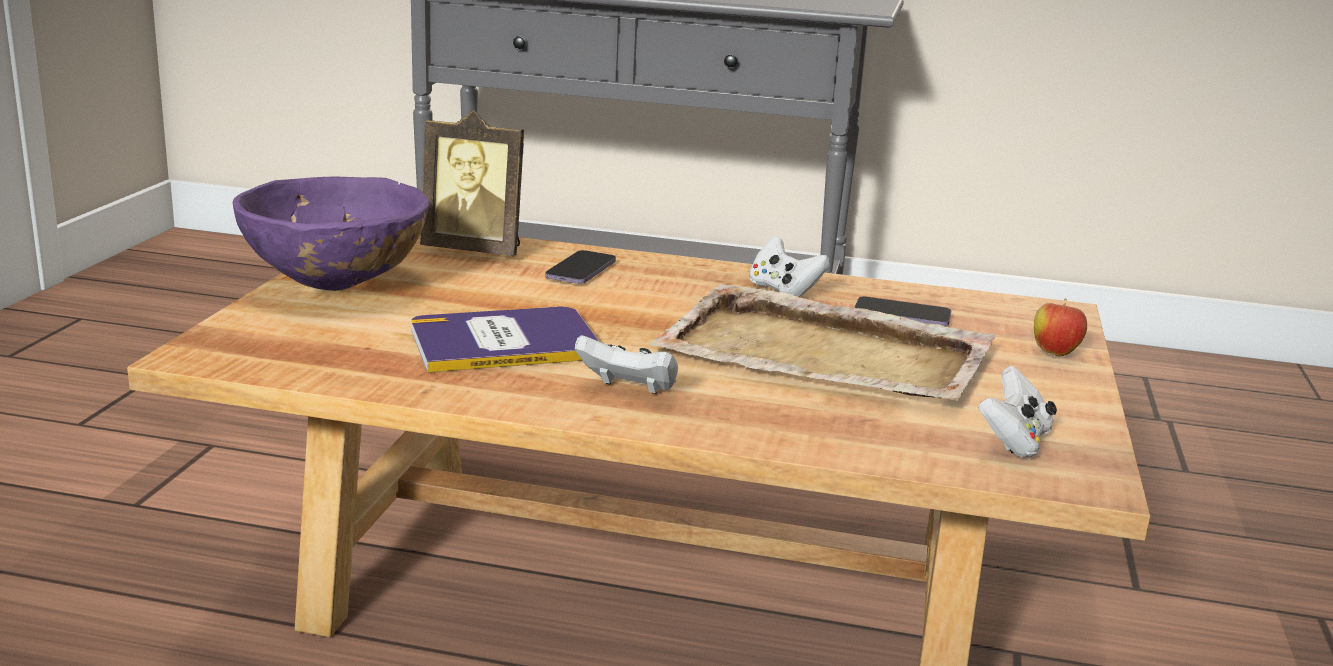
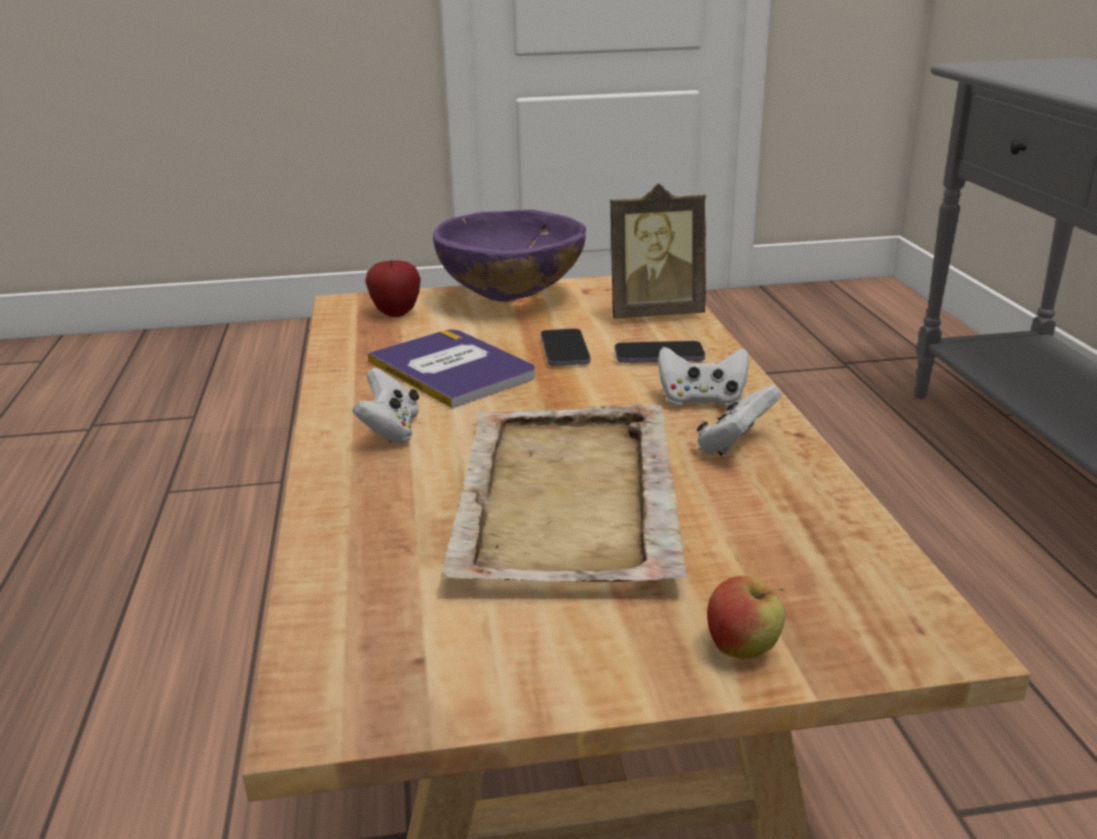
camera: 70 degrees right, 5 degrees up
picture frame [420,110,524,256] -> picture frame turned 90 degrees counterclockwise [610,183,706,319]
phone [854,296,951,326] -> phone moved to [541,329,591,366]
white game controller [978,366,1057,458] -> white game controller moved to [658,347,749,406]
none -> apple [365,259,421,317]

